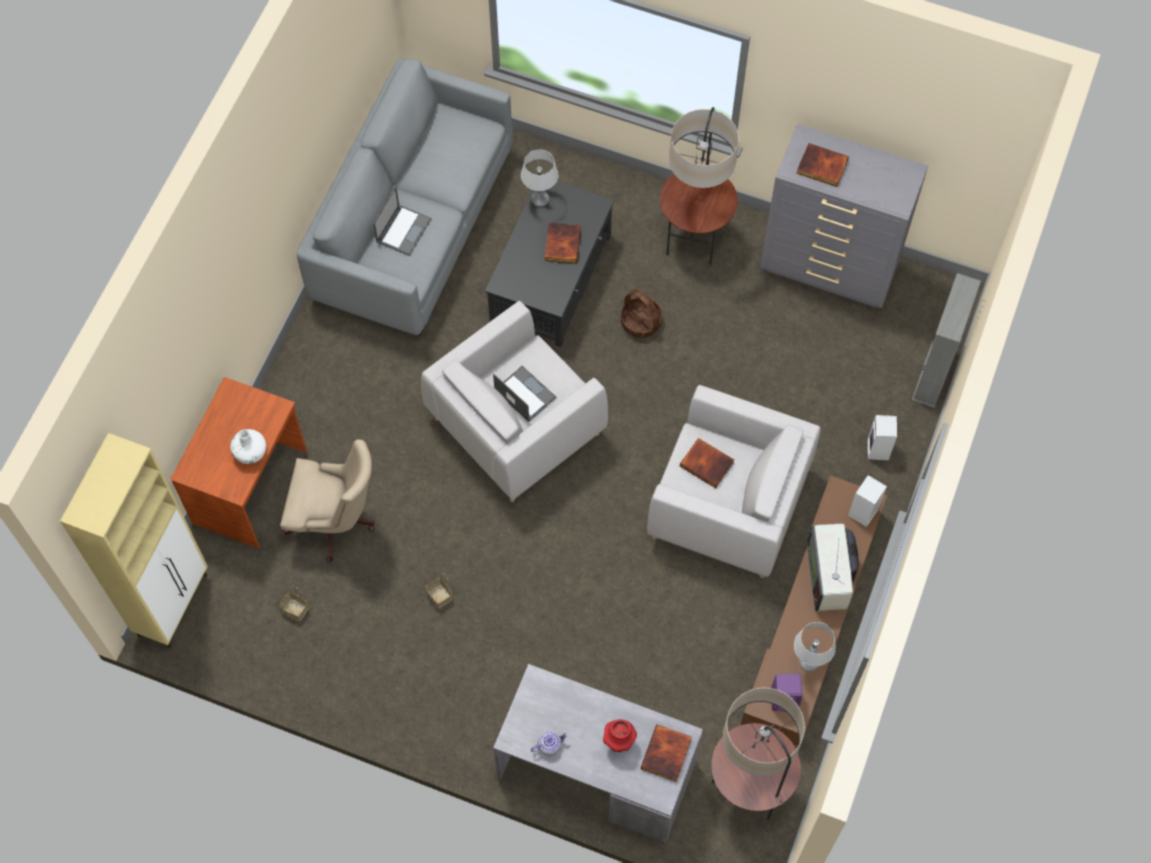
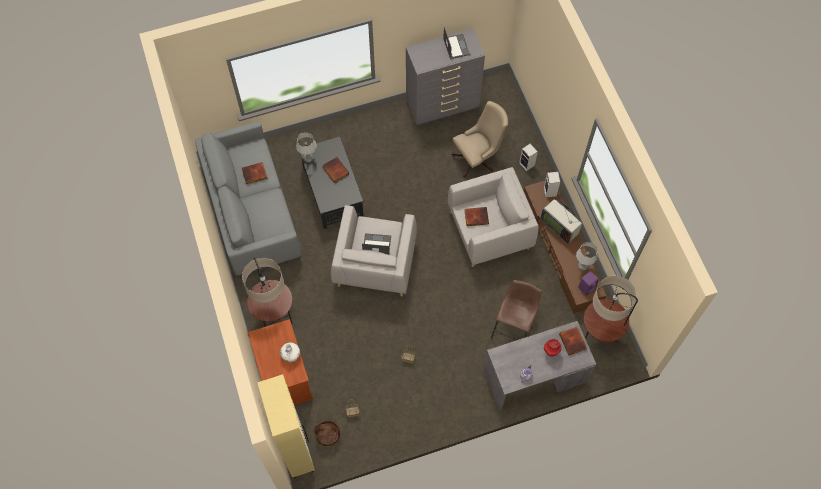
camera: 40 degrees left, 0 degrees up
beige office chair [280,439,375,563] -> beige office chair moved to [452,101,508,177]
laptop [373,187,431,256] -> laptop moved to [443,27,470,59]
basket [621,289,662,338] -> basket moved to [315,421,340,446]
floor lamp [660,107,739,266] -> floor lamp moved to [242,258,292,327]
book [796,143,849,187] -> book moved to [242,162,268,184]
grey bookcase [912,273,981,408] -> none
none -> brown stool [491,280,542,340]

